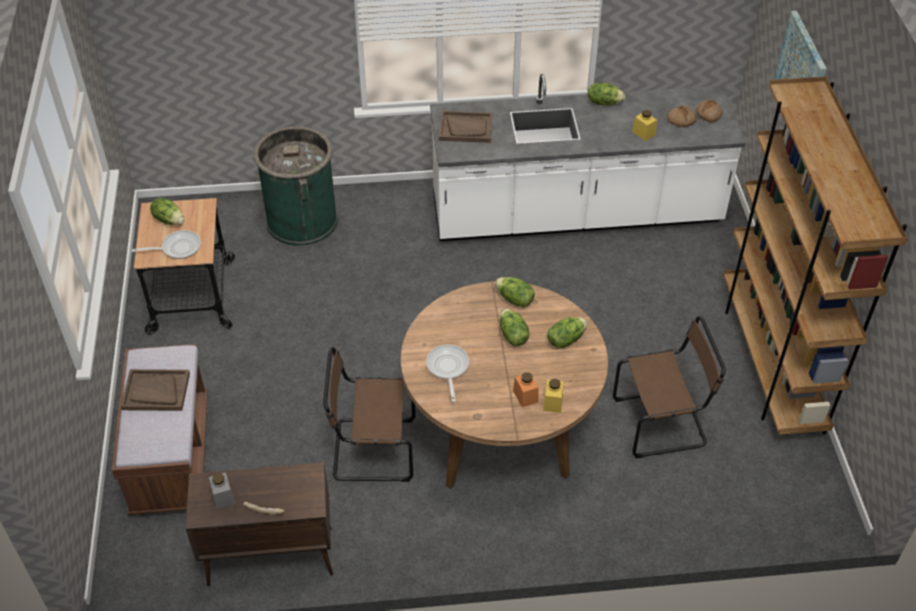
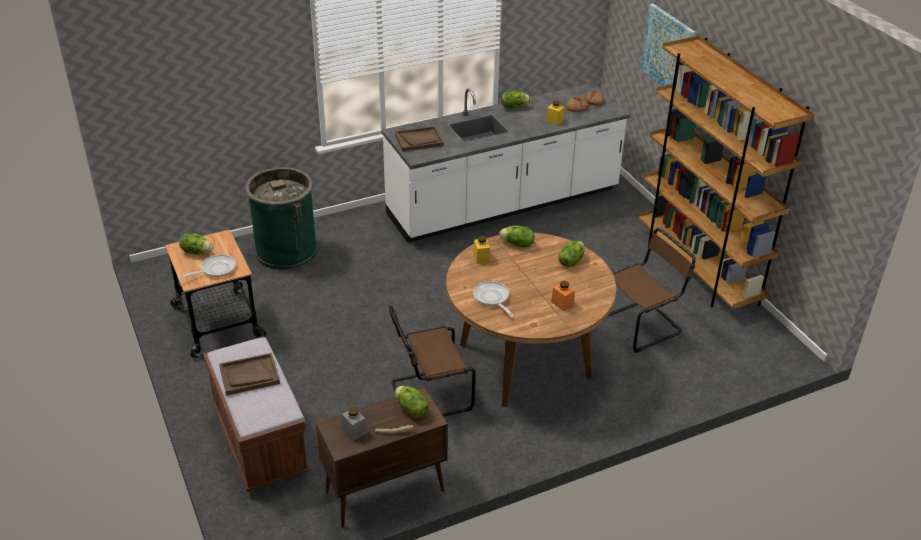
camera: 20 degrees left, 10 degrees down
lettuce [500,309,529,346] -> lettuce moved to [395,386,429,418]
yellow jar [543,379,564,413] -> yellow jar moved to [473,236,490,264]

